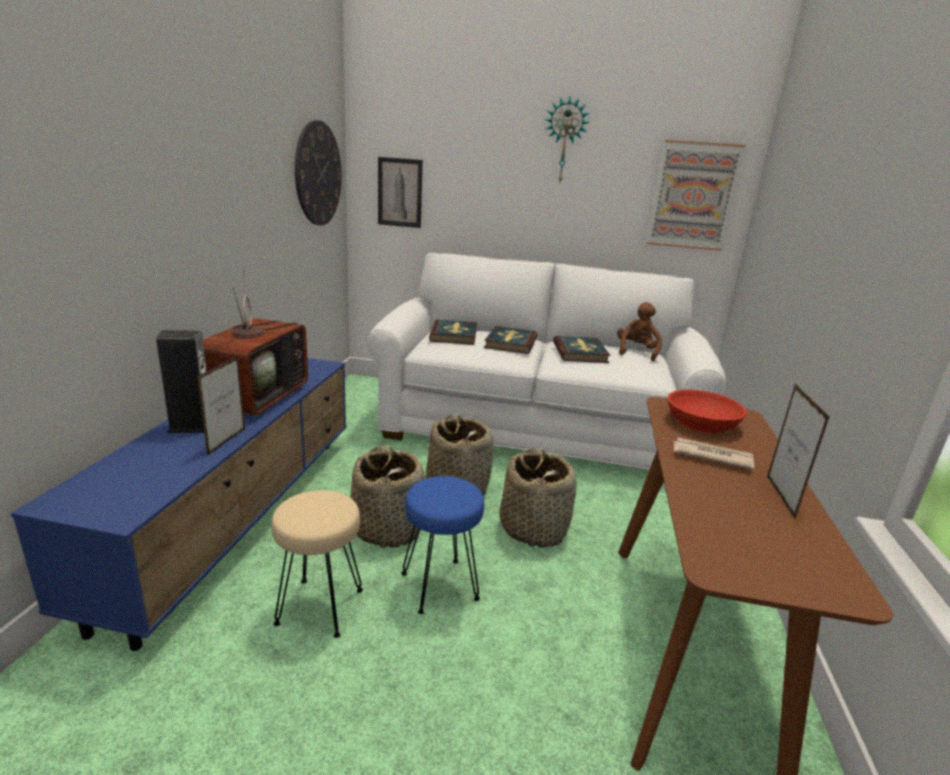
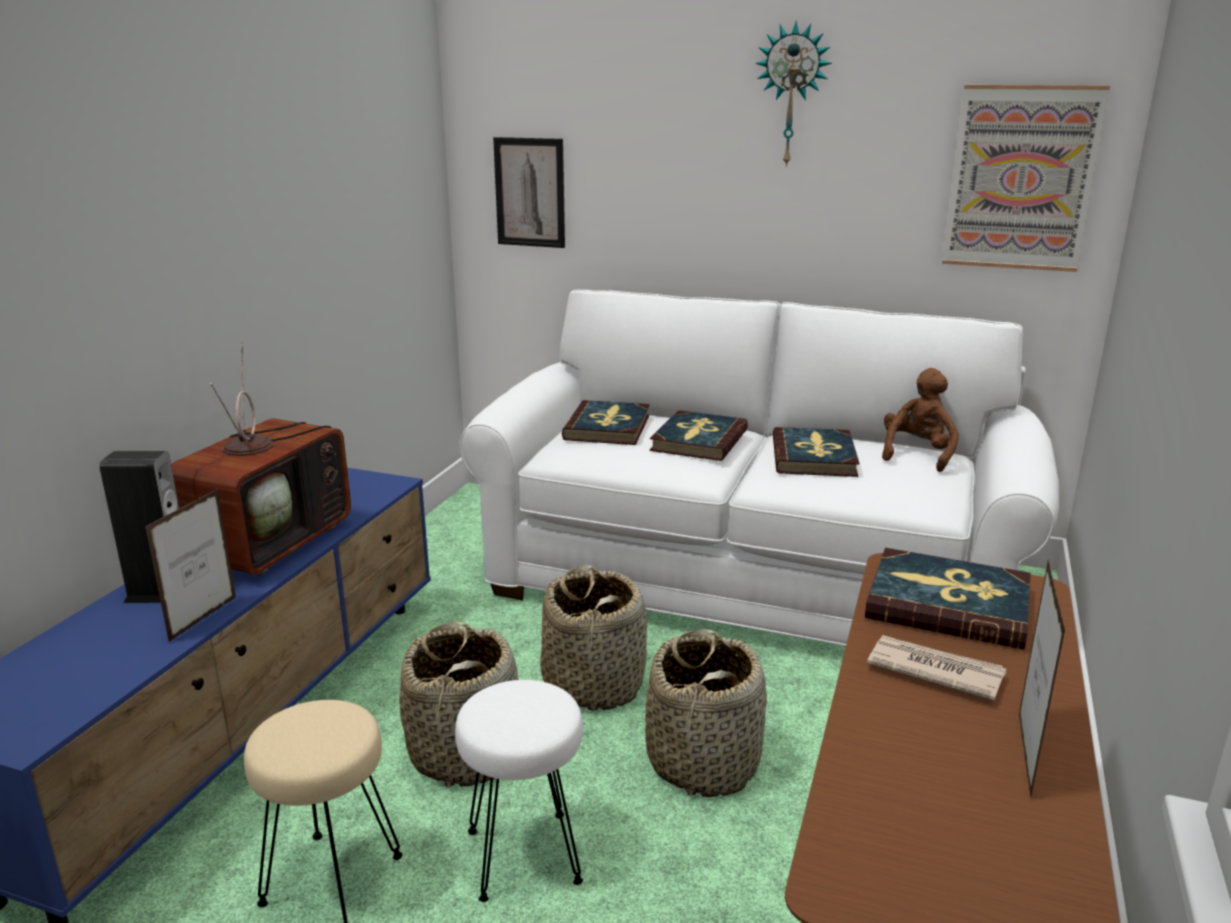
camera: 10 degrees right, 0 degrees up
wall clock [295,120,342,225] -> none
blue stool [401,476,484,614] -> white stool [455,680,583,902]
red bowl [667,390,747,433] -> book [865,548,1031,650]

